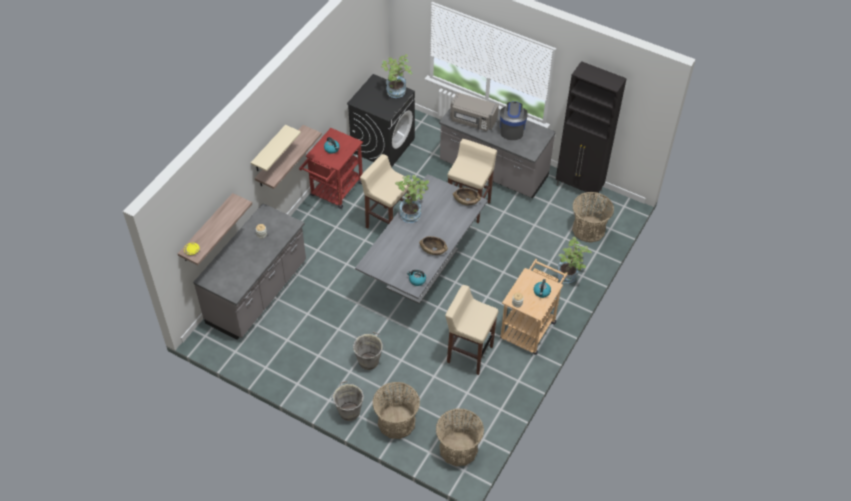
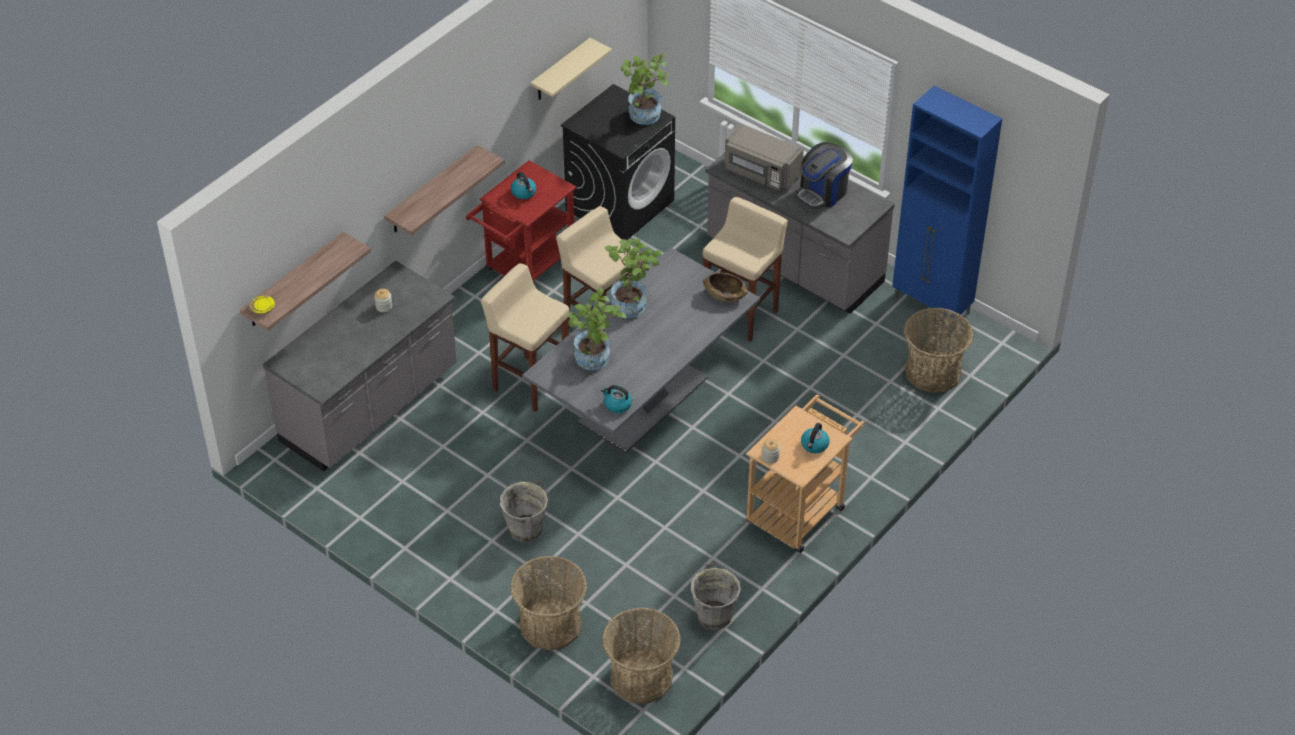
camera: 10 degrees right, 5 degrees down
beige shelf [251,125,301,171] -> beige shelf moved to [531,38,612,100]
grey bucket [331,381,364,421] -> grey bucket moved to [688,563,742,630]
brown bowl [419,236,448,255] -> none
beige stool [445,285,498,375] -> beige stool moved to [481,263,570,412]
coffee machine [500,101,528,140] -> coffee machine turned 150 degrees counterclockwise [796,142,853,209]
black cabinet [556,61,627,201] -> blue cabinet [892,85,1002,328]
potted plant [557,237,592,283] -> potted plant moved to [566,288,627,370]

